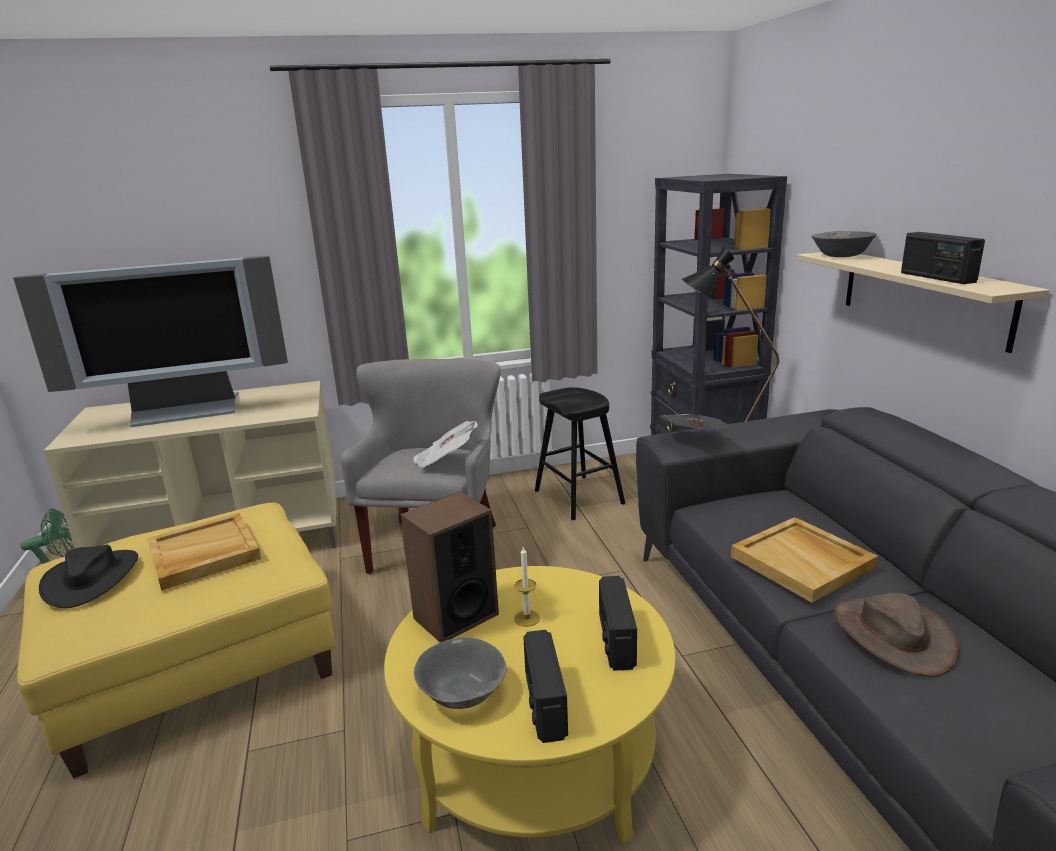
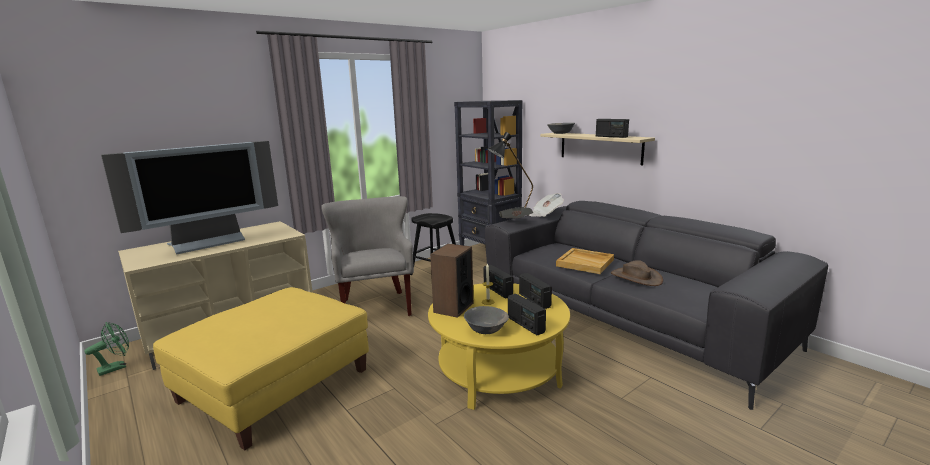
camera: 25 degrees left, 5 degrees down
black hat [39,545,138,608] -> none
beige tray [147,513,261,591] -> none
newspaper [413,421,478,469] -> newspaper moved to [529,193,564,217]
none -> radio [483,265,513,299]

